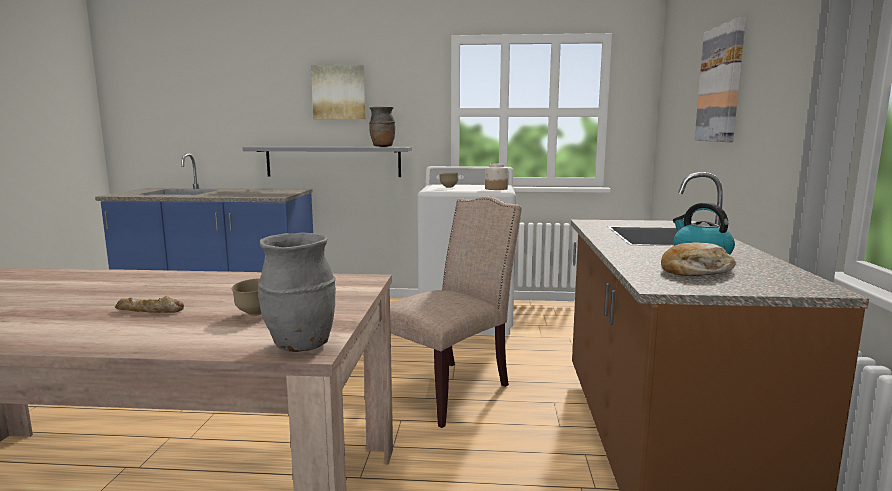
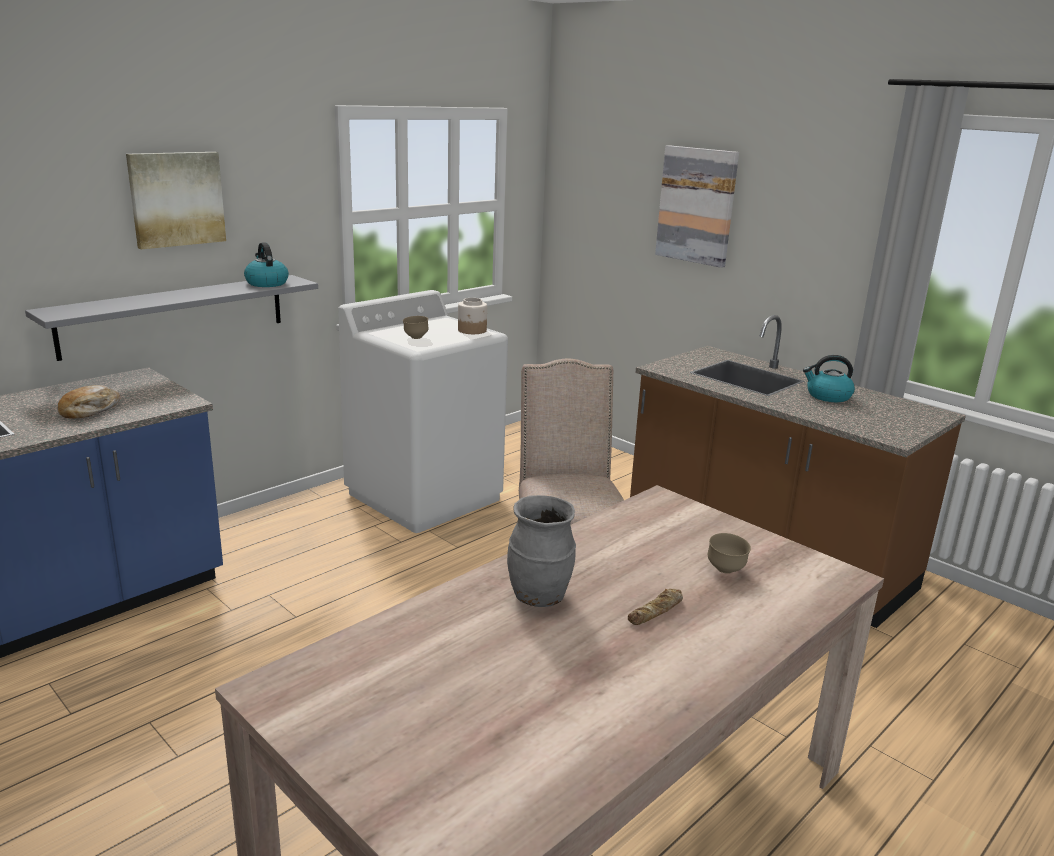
camera: 50 degrees left, 10 degrees up
grey vase [258,232,336,352] -> grey vase moved to [507,495,576,607]
brown vase [369,107,395,147] -> kettle [244,242,289,287]
bread [661,242,736,276] -> bread moved to [58,385,121,419]

